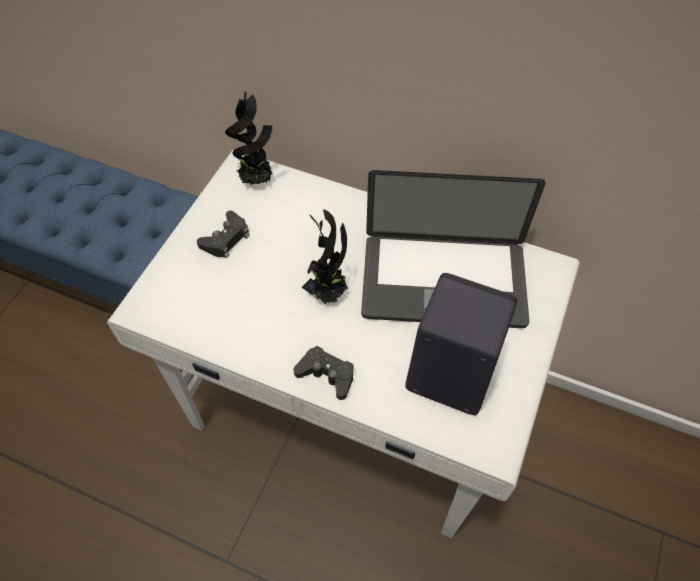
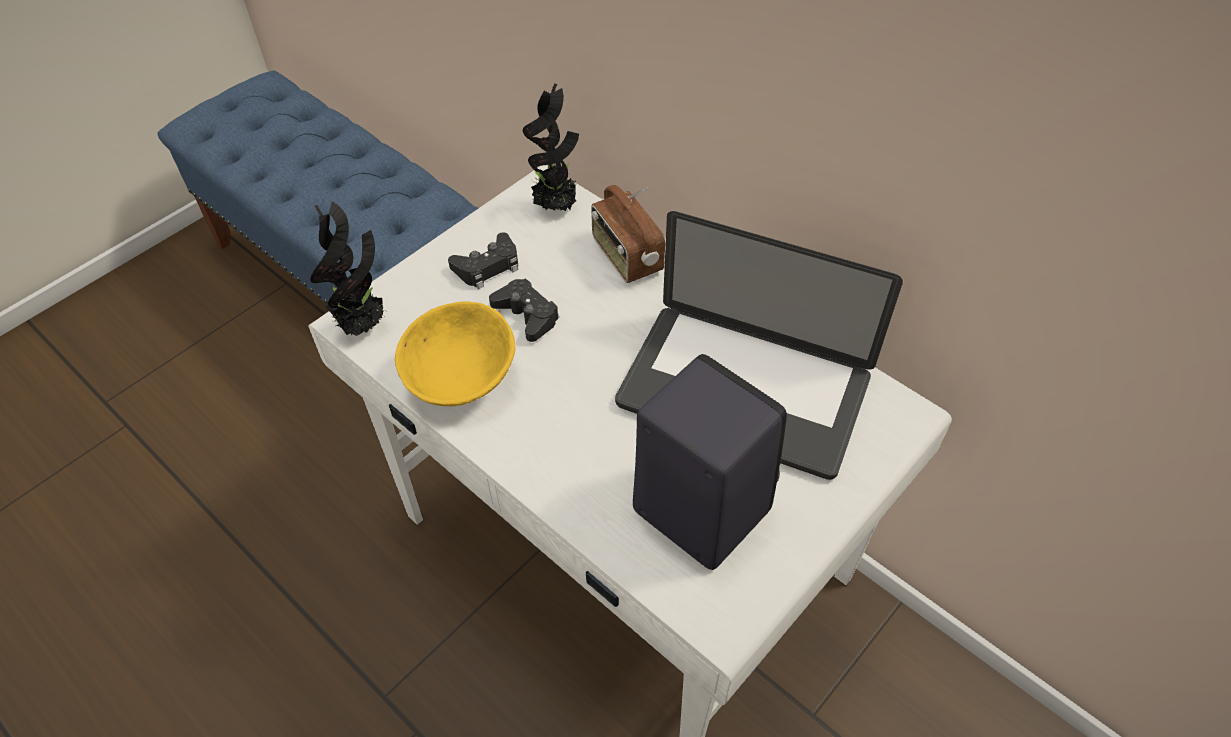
camera: 20 degrees right, 5 degrees down
black game controller [293,346,354,400] -> black game controller moved to [489,278,559,342]
potted plant [302,209,348,304] -> potted plant moved to [310,201,385,336]
none -> yellow bowl [395,302,515,406]
none -> radio [591,185,665,283]

